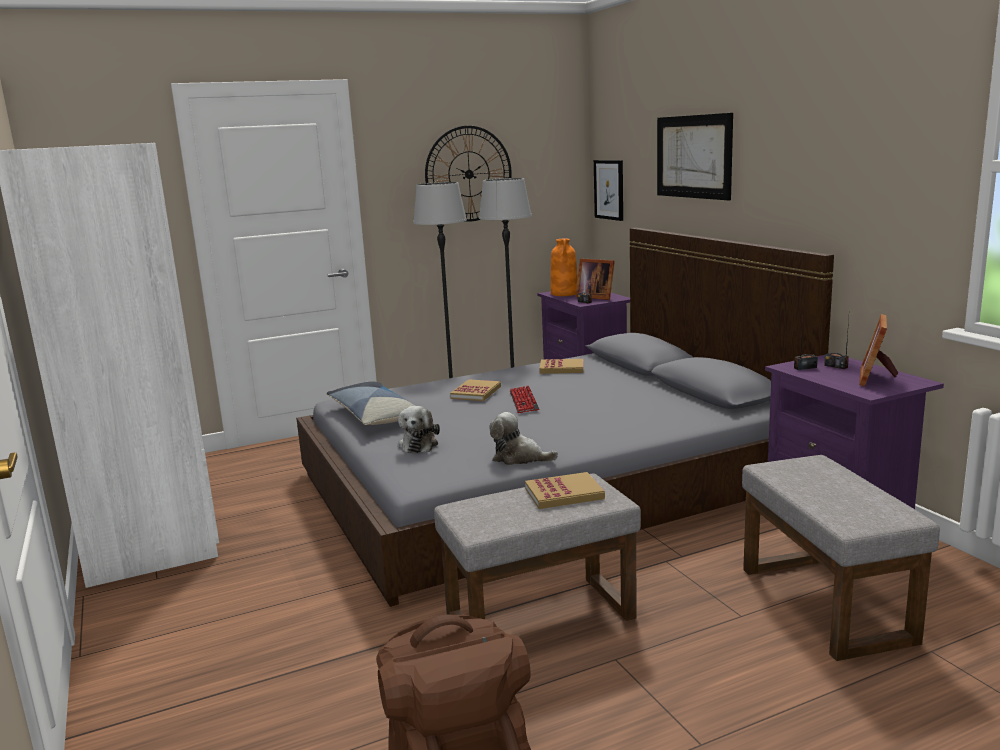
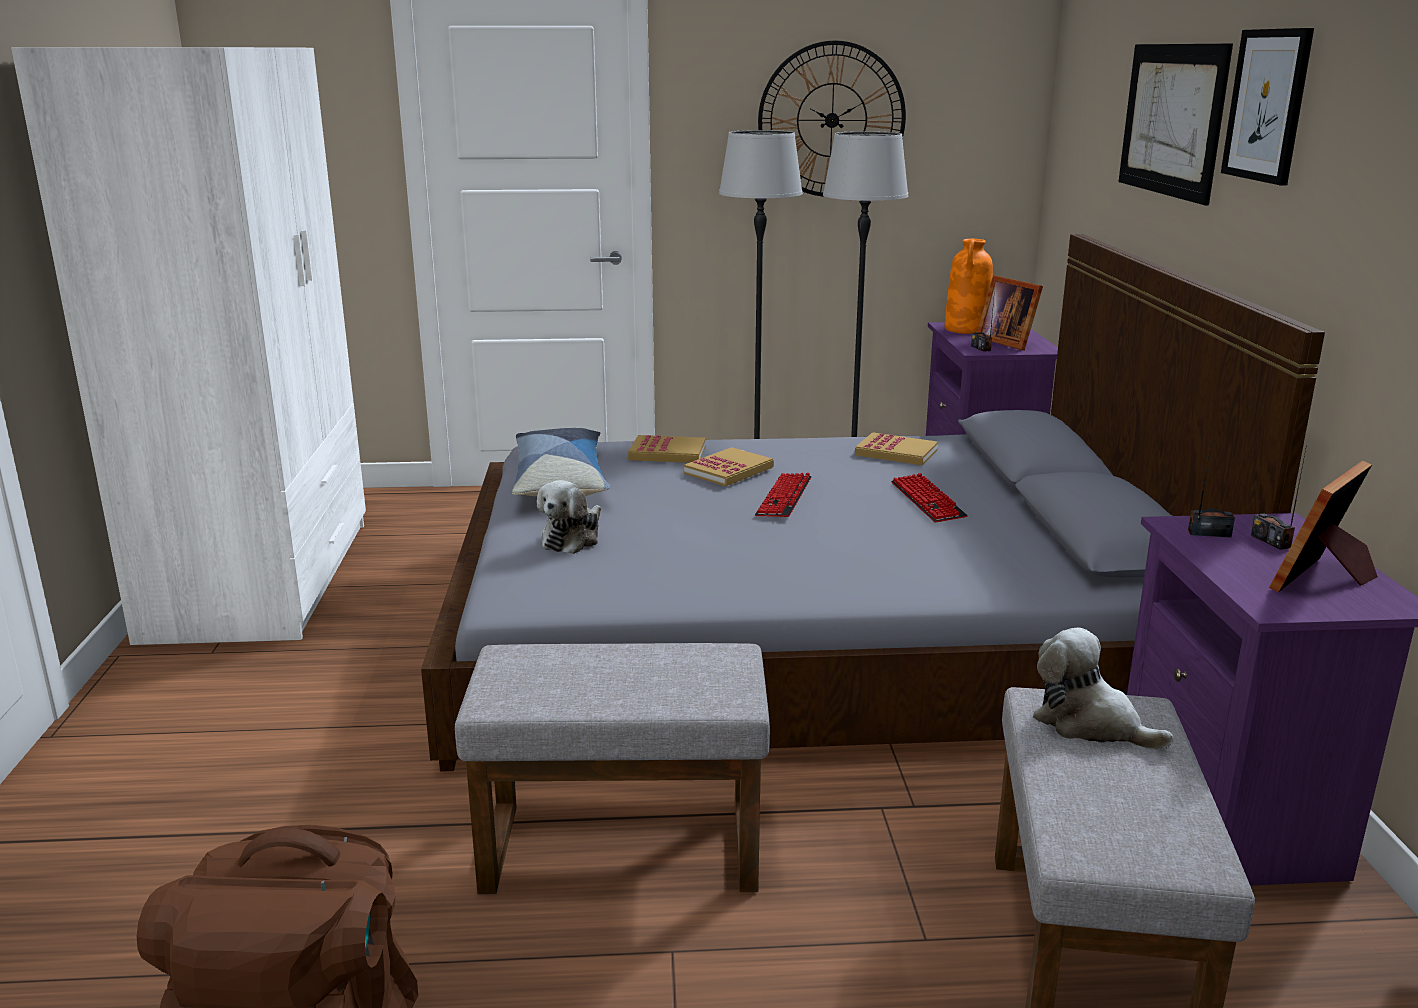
camera: 20 degrees right, 5 degrees up
plush toy [489,412,558,465] -> plush toy moved to [1033,628,1174,750]
book [525,472,605,509] -> book moved to [628,435,706,463]
picture [594,160,623,221] -> picture moved to [1221,28,1314,185]
none -> keyboard [891,473,968,522]

